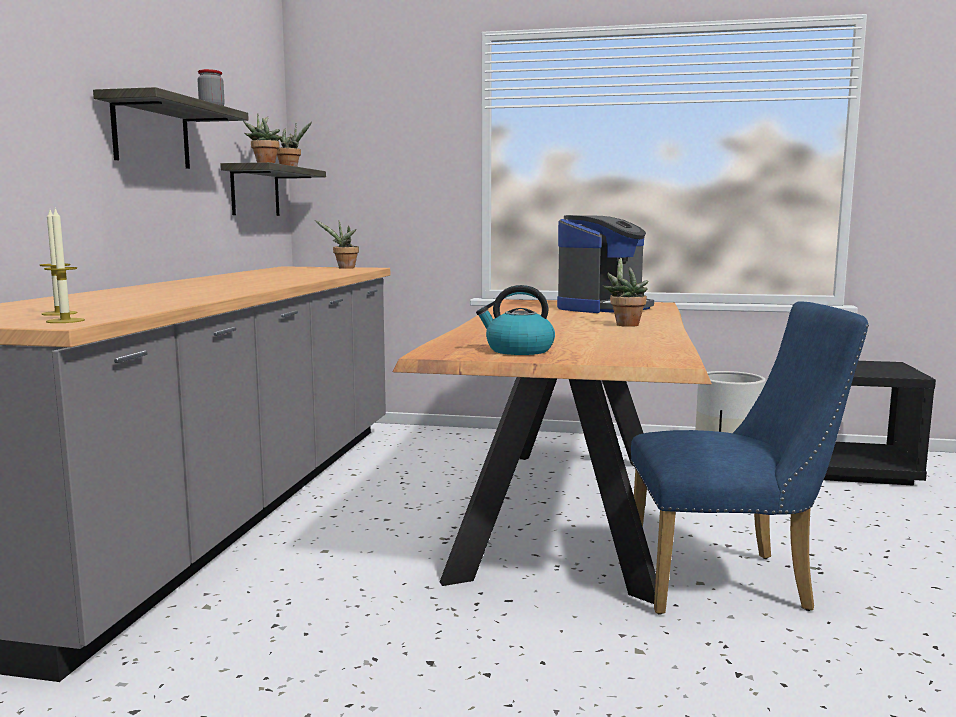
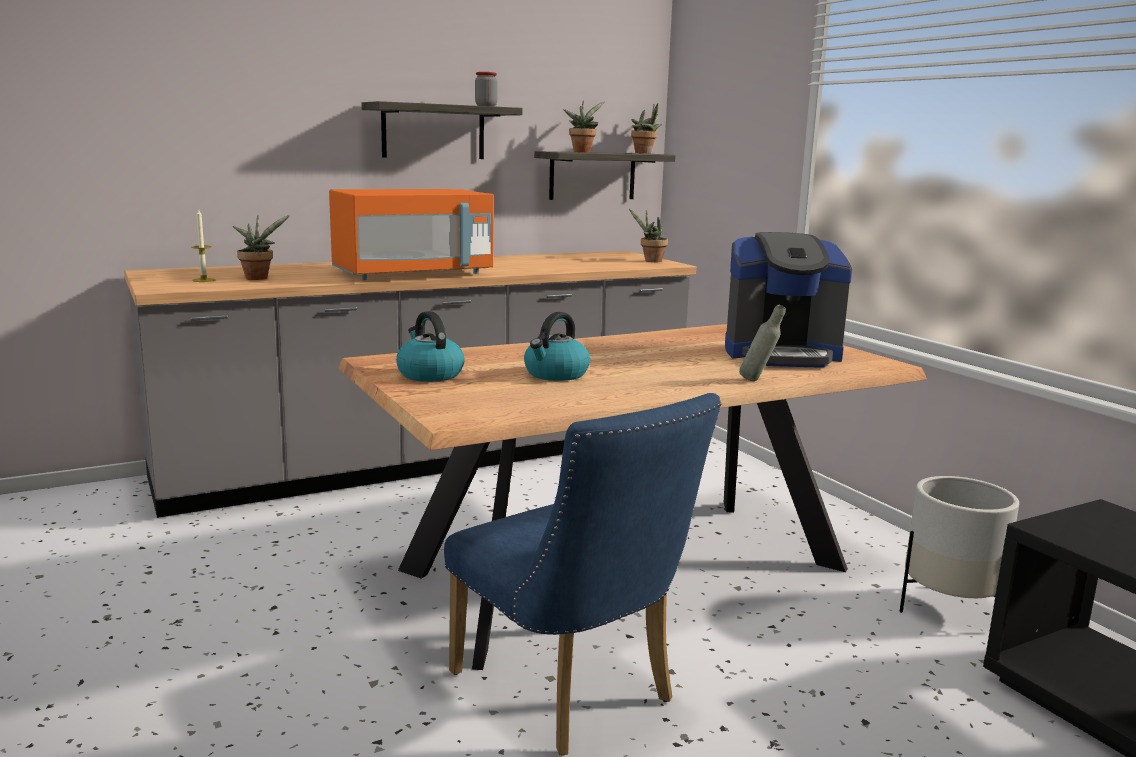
camera: 50 degrees right, 5 degrees up
candle [44,208,85,323] -> none
potted plant [603,258,649,327] -> potted plant moved to [233,215,290,280]
none -> orange microwave [329,189,494,280]
none -> kettle [524,312,590,381]
none -> grey bottle [739,305,786,381]

